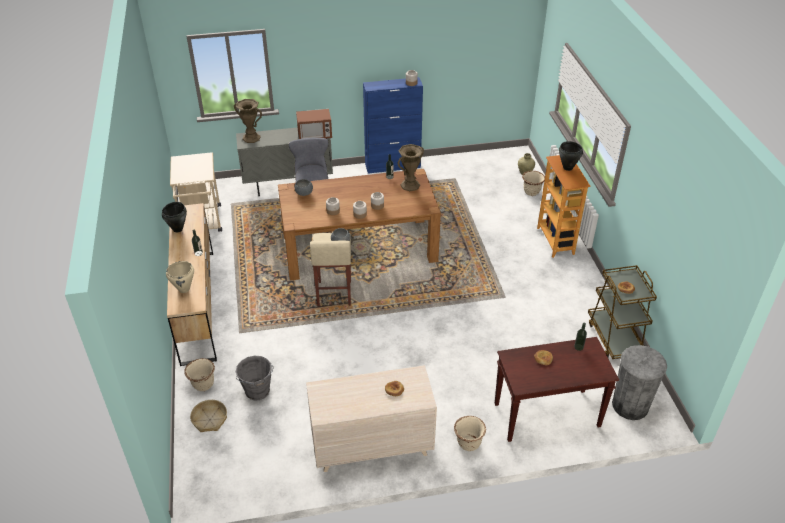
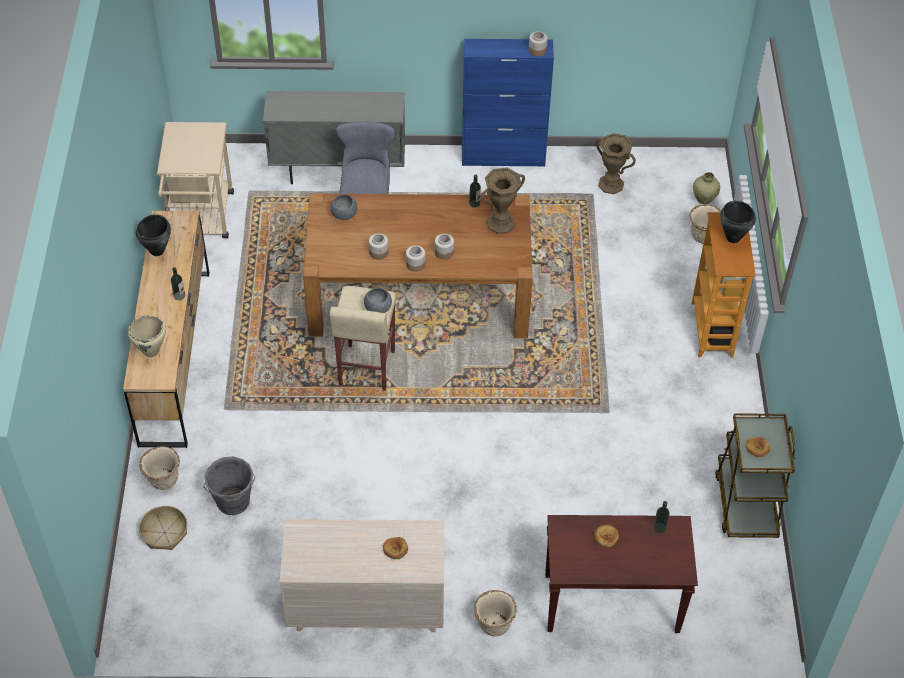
camera: 10 degrees right, 10 degrees up
brown vase [234,99,262,143] -> brown vase moved to [595,133,636,194]
microwave [296,109,332,139] -> none
grey trash can [612,345,667,420] -> none

